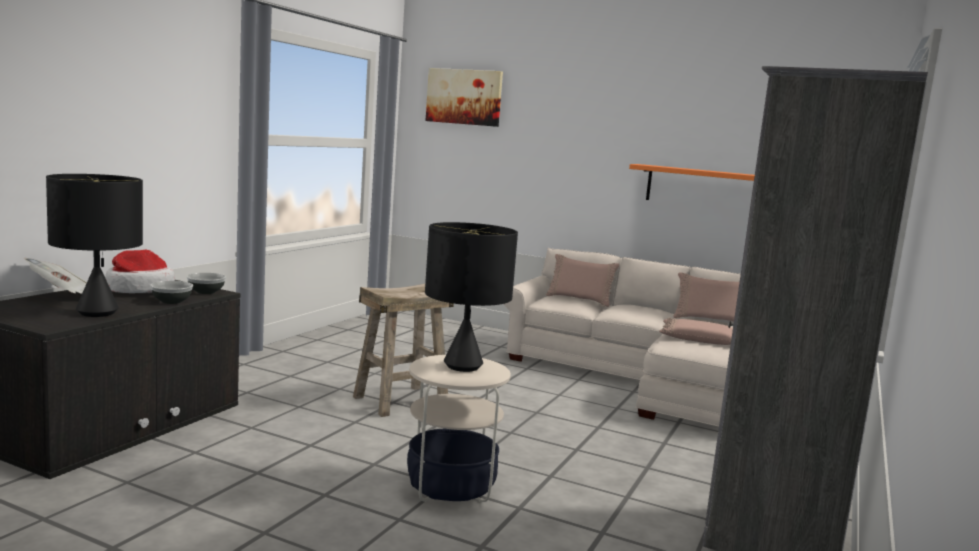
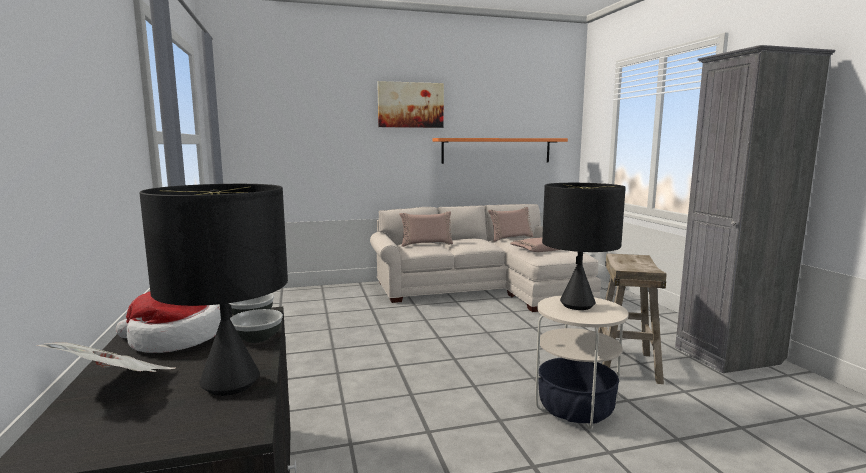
camera: 40 degrees left, 0 degrees up
beige stool [353,284,454,417] -> beige stool moved to [598,253,667,384]
picture [426,68,503,127] -> picture moved to [377,81,444,128]

